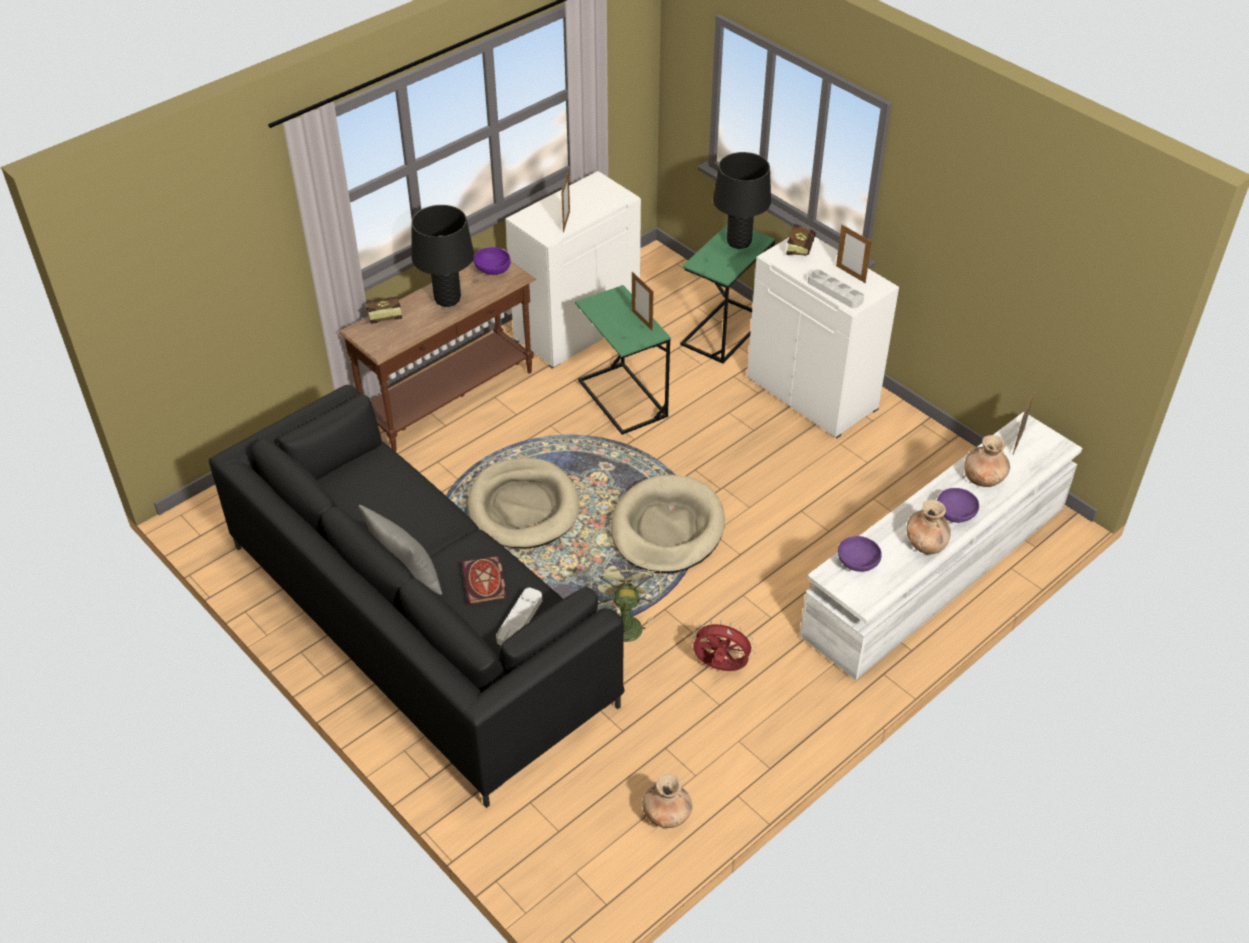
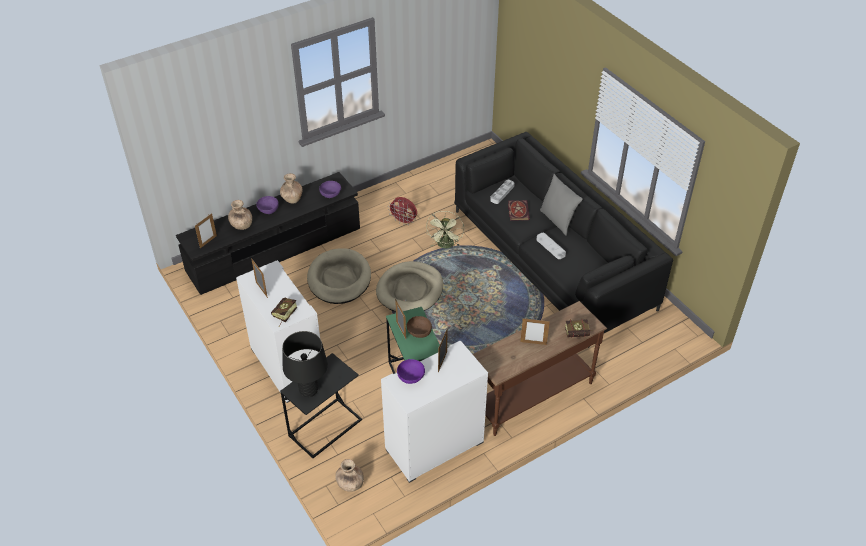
camera: 170 degrees left, 0 degrees up
black table lamp [411,205,474,307] -> picture frame [520,318,550,345]
beige dog bed [468,458,579,548] -> beige dog bed moved to [307,248,371,304]
purple bowl [474,247,511,275] -> purple bowl moved to [397,359,425,384]
brown vase [642,774,693,828] -> brown vase moved to [335,459,364,492]
green side table [680,225,775,364] -> black side table [280,353,362,458]
white tv stand [800,412,1082,680] -> black tv stand [176,172,360,295]
grey tray [808,269,864,308] -> grey tray moved to [536,233,566,259]
none -> brown bowl [407,316,432,338]

